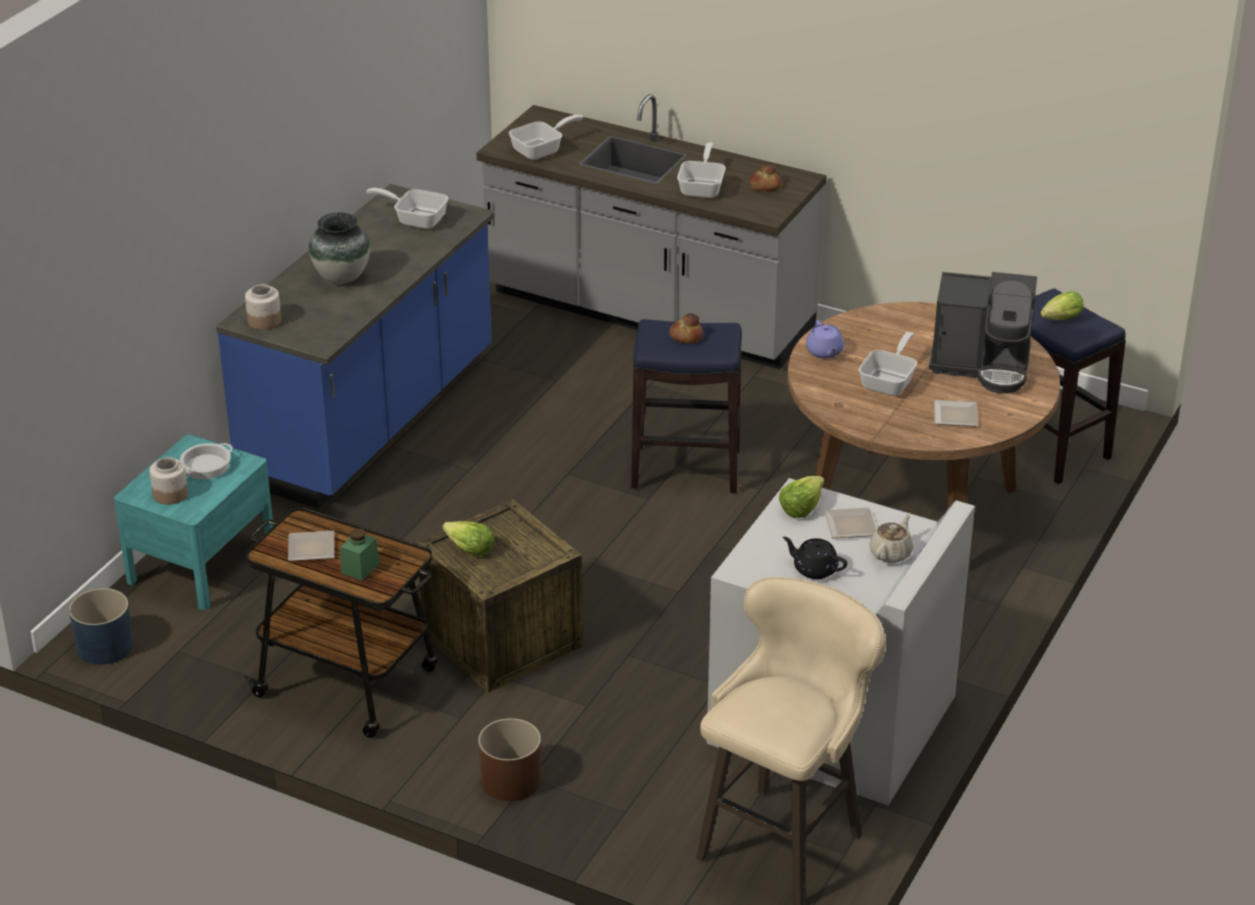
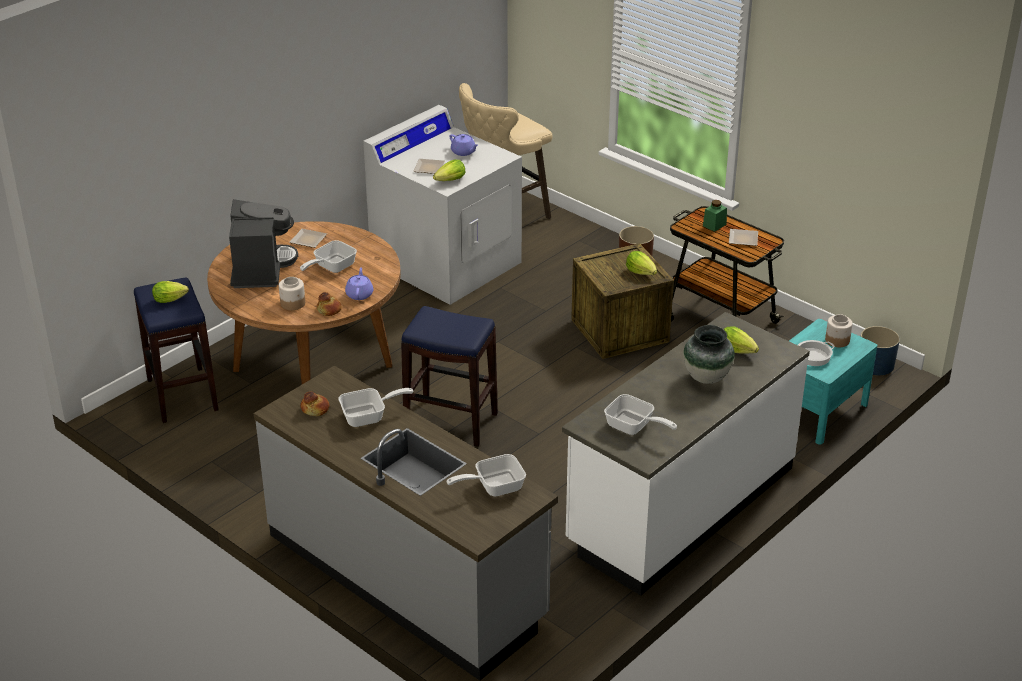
camera: 165 degrees left, 0 degrees up
blue counter [216,184,495,509] -> white counter [562,312,810,596]
jar [245,284,281,330] -> jar moved to [279,277,305,310]
bread [669,313,703,344] -> bread moved to [317,292,342,316]
frying pan [677,143,726,198] -> frying pan turned 135 degrees counterclockwise [338,388,414,427]
black teapot [783,537,847,579] -> purple teapot [450,134,478,156]
beige teapot [869,513,914,563] -> none
coffee machine [929,272,1037,394] -> coffee machine turned 60 degrees clockwise [229,199,298,288]
none -> lettuce [724,326,759,353]

